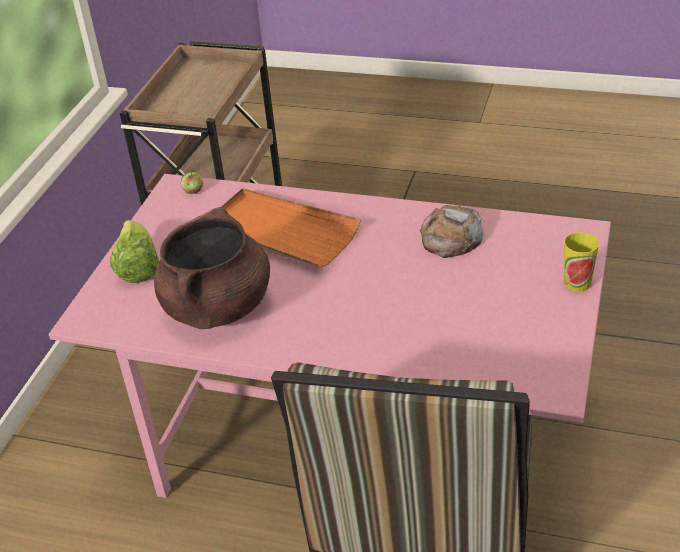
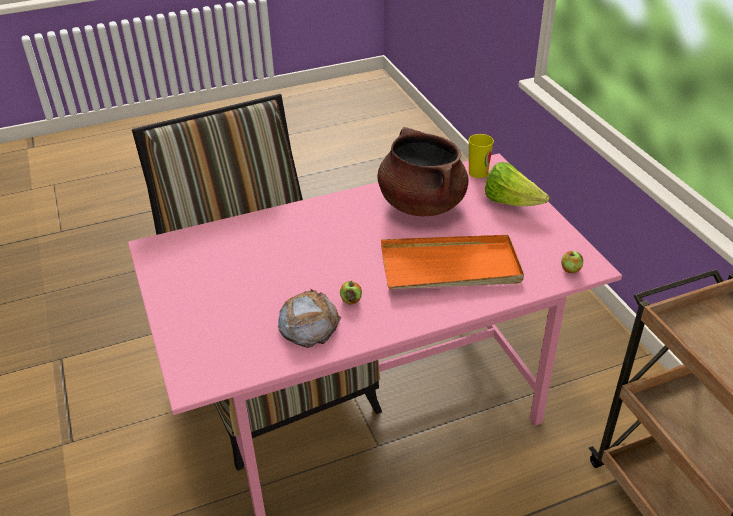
camera: 140 degrees right, 0 degrees up
cup [564,232,599,292] -> cup moved to [469,134,494,178]
none -> apple [340,281,362,304]

